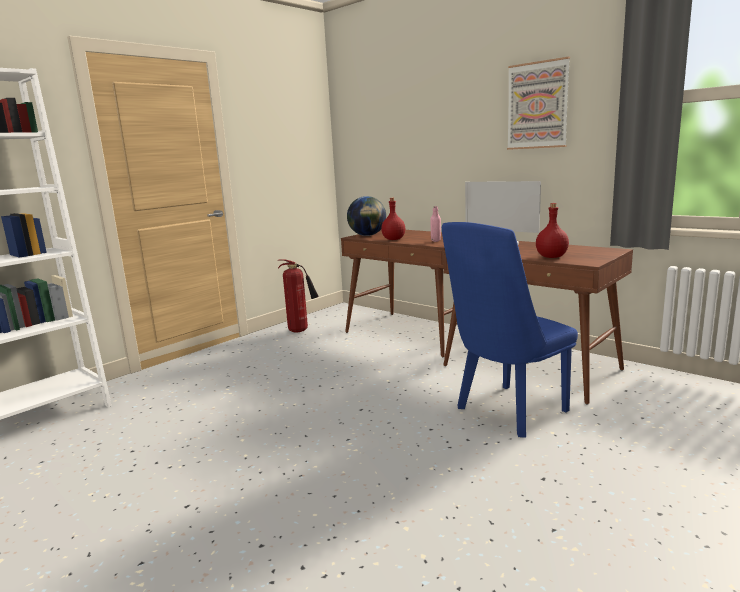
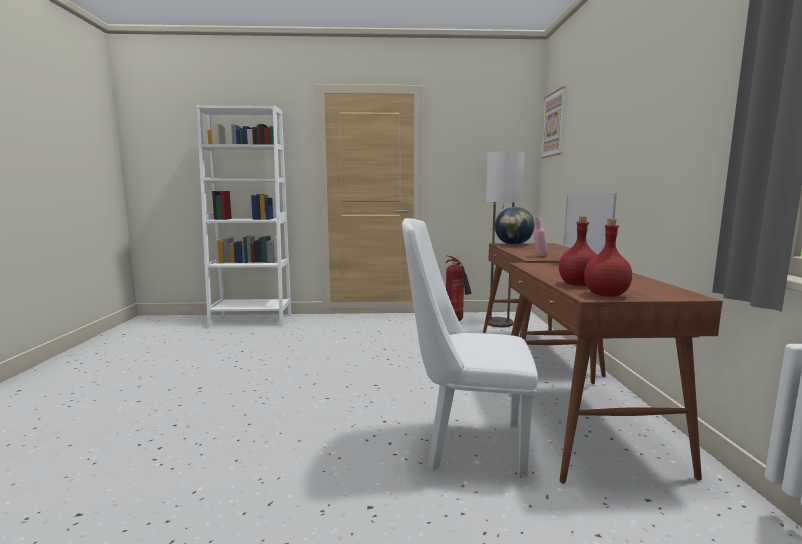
camera: 45 degrees right, 5 degrees down
red bottle [381,198,405,240] -> red bottle moved to [584,219,632,297]
blue chair [442,222,578,438] -> white chair [402,218,538,477]
picture [507,57,570,150] -> picture moved to [541,86,565,158]
none -> floor lamp [486,151,525,327]

